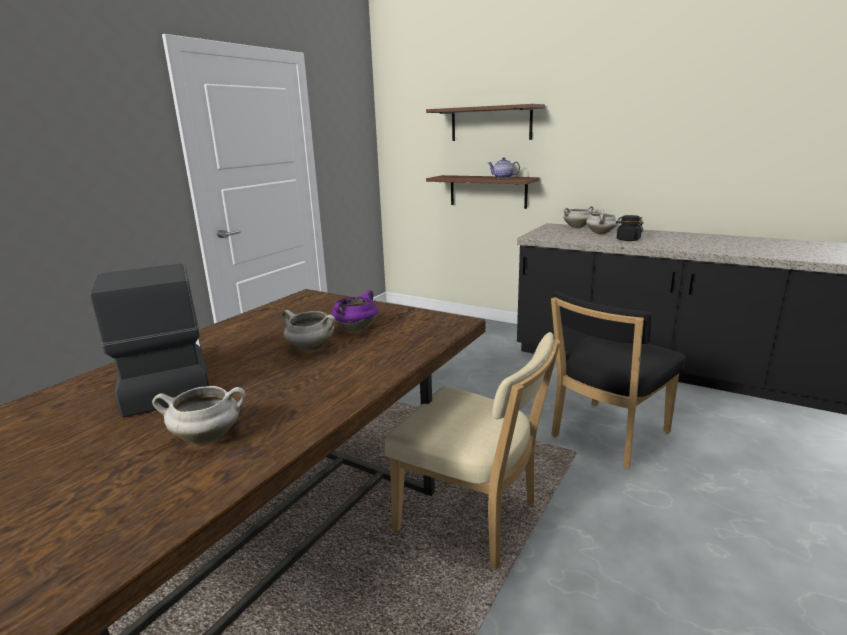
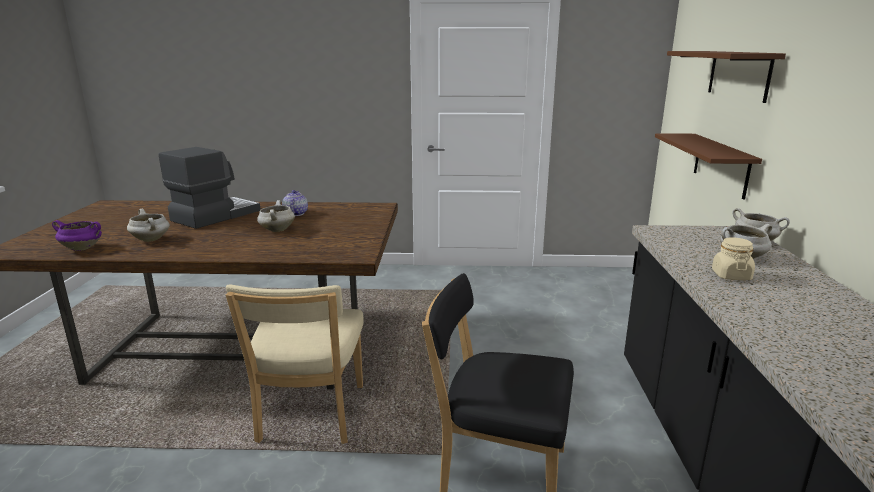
camera: 60 degrees right, 0 degrees up
purple cooking pot [331,290,378,331] -> purple cooking pot moved to [52,220,102,251]
teapot [488,157,520,179] -> teapot moved to [282,190,308,216]
black jar [616,215,644,241] -> beige jar [712,237,755,280]

